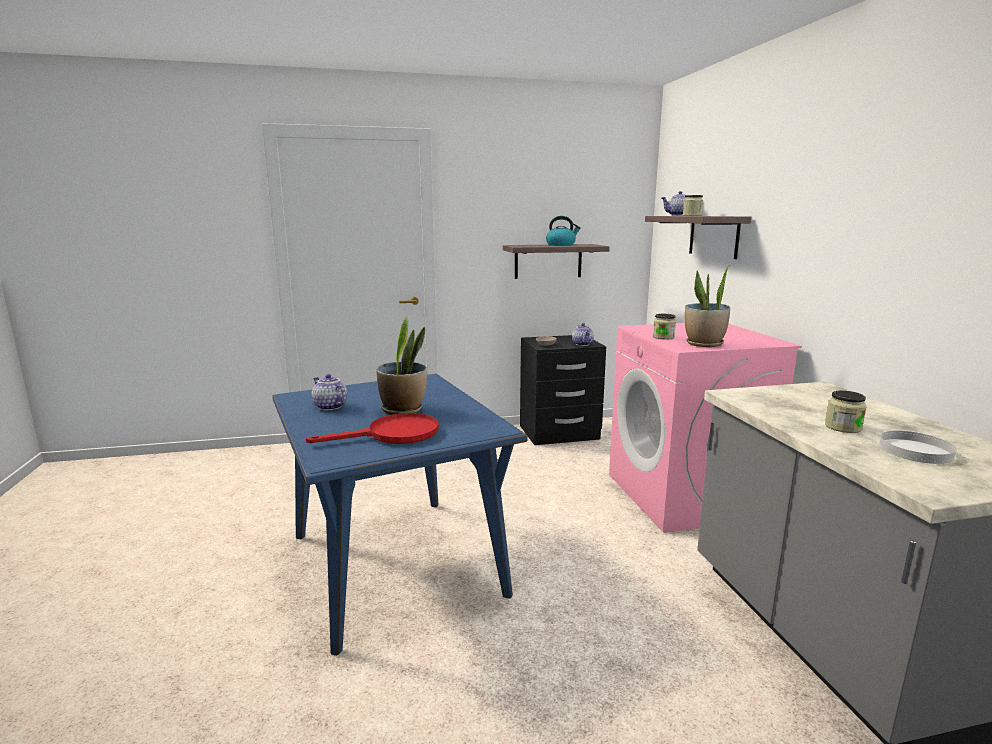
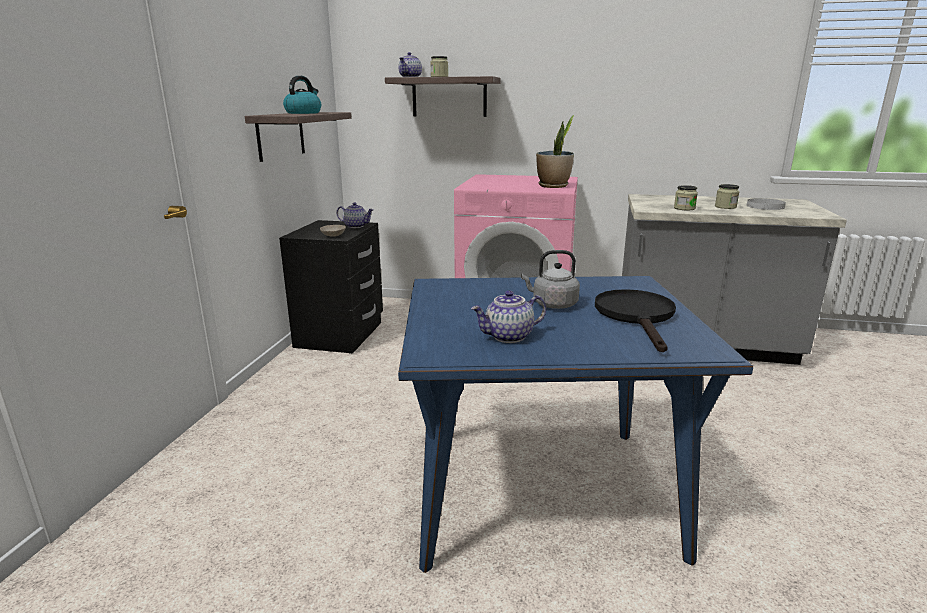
camera: 65 degrees left, 5 degrees up
red frying pan [306,413,439,444] -> black frying pan [595,289,676,352]
potted plant [376,316,427,415] -> grey kettle [521,250,580,309]
jar [653,314,676,340] -> jar moved to [674,185,698,210]

